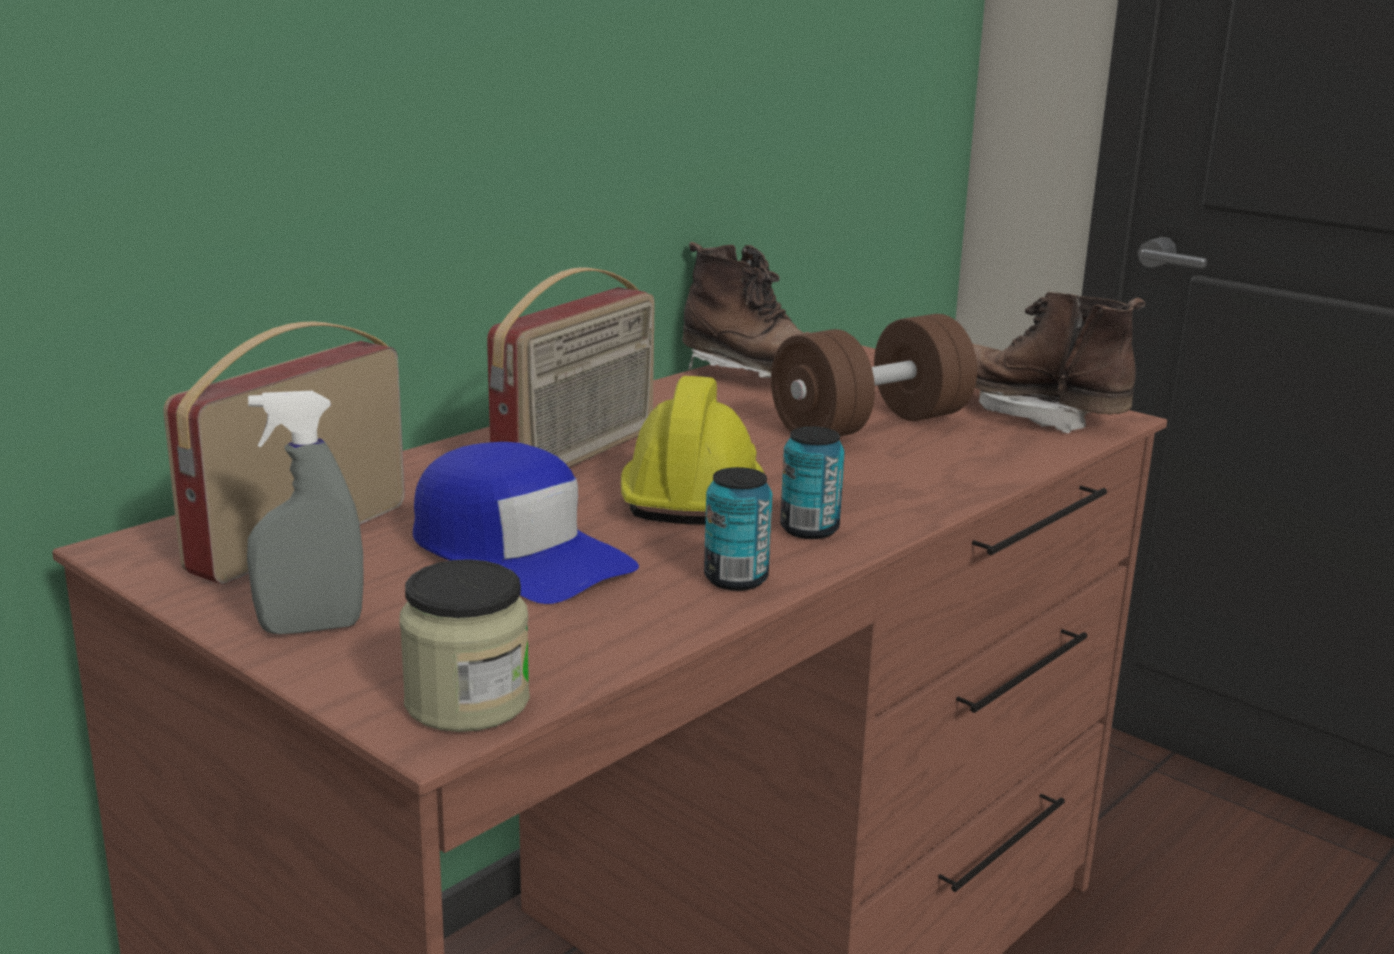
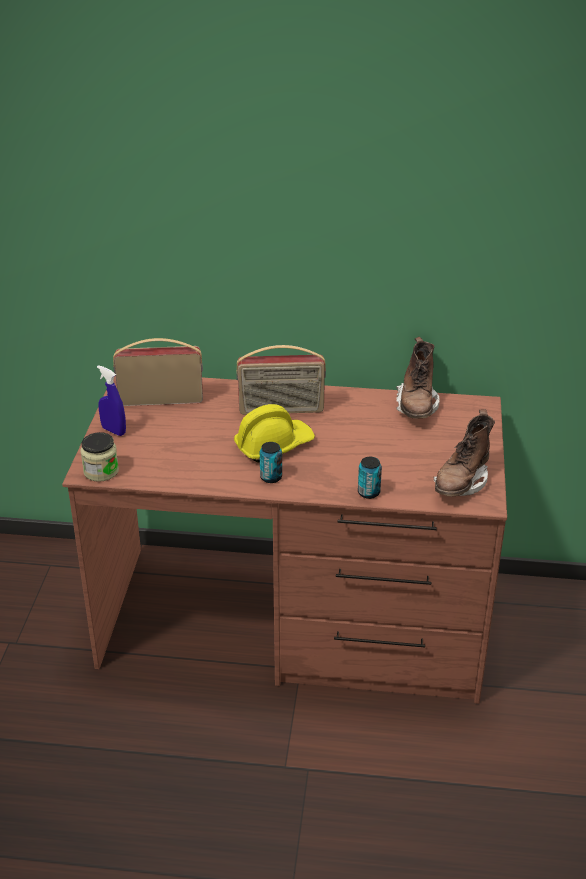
camera: 55 degrees right, 15 degrees up
grey spray bottle [247,391,363,634] -> blue spray bottle [97,365,126,436]
blue cap [413,442,639,604] -> none
can [704,467,772,591] -> can moved to [358,457,382,499]
brown dumbbell [771,314,977,436] -> none
brown boot [973,292,1145,433] -> brown boot turned 150 degrees counterclockwise [433,409,495,497]

